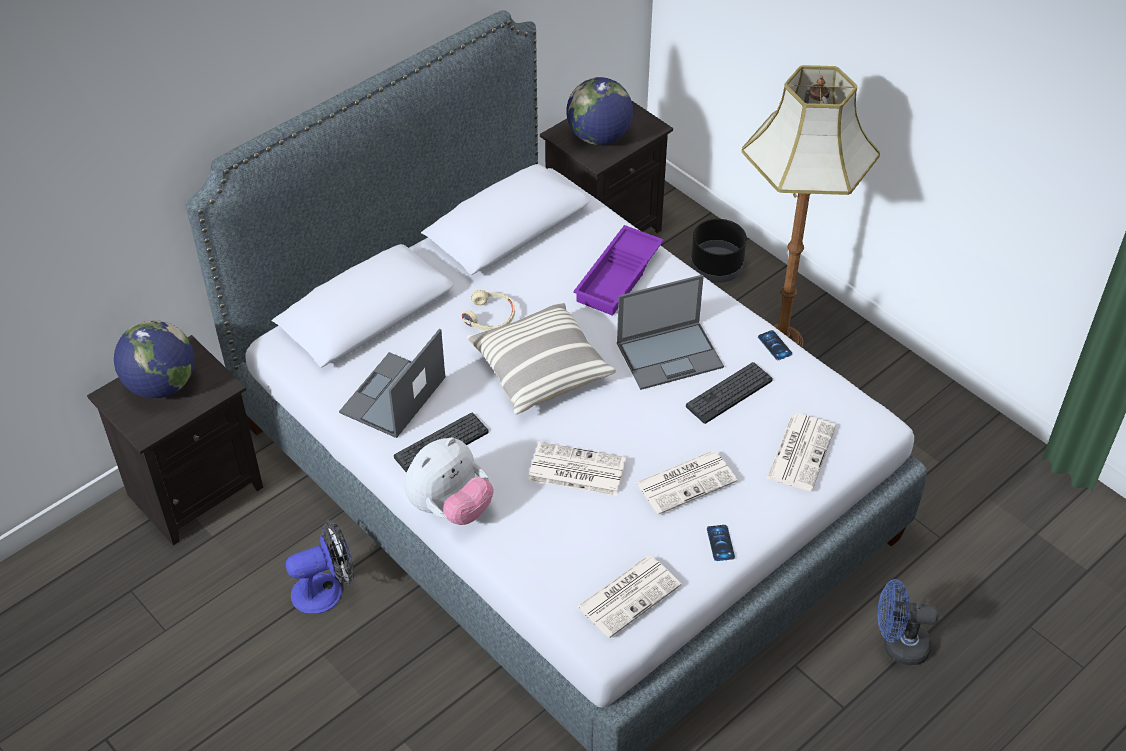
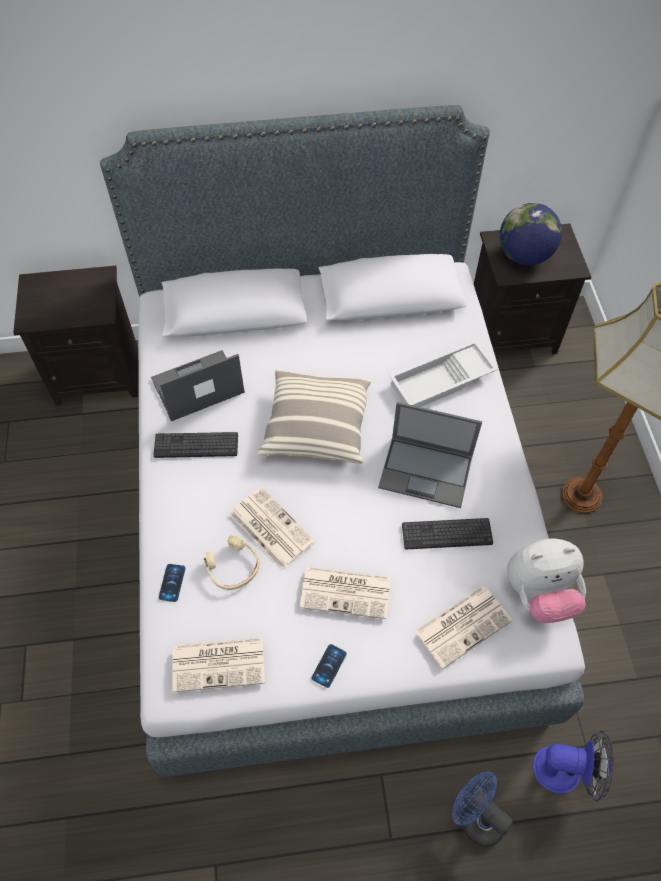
camera: 35 degrees right, 10 degrees up
globe [114,320,194,398] -> none
fan [286,520,354,614] -> fan moved to [533,731,614,801]
plush toy [404,437,494,525] -> plush toy moved to [507,539,586,623]
beige headphones [462,290,515,331] -> beige headphones moved to [204,535,260,590]
purple tray [573,225,664,316] -> white tray [389,340,498,407]
black planter [691,219,747,283] -> none
phone [758,330,792,360] -> phone moved to [159,564,186,602]

